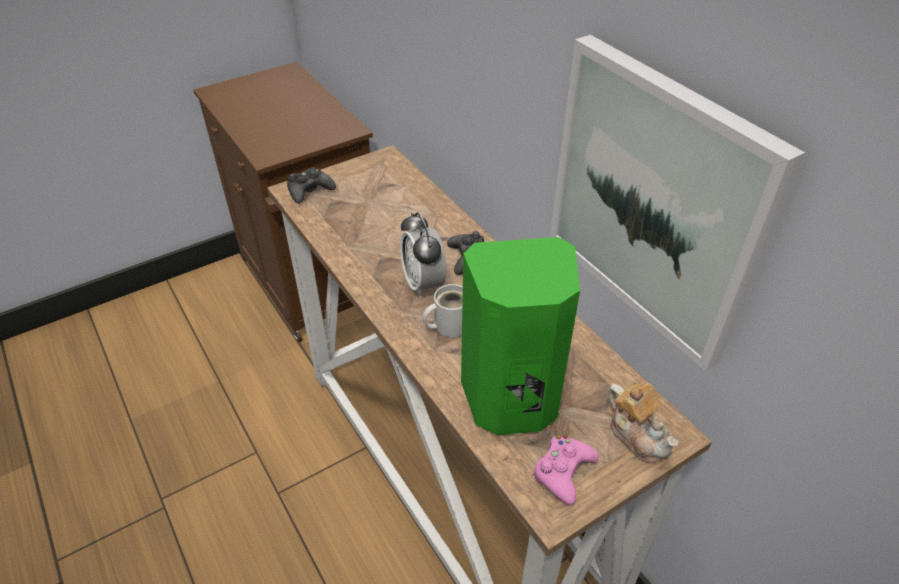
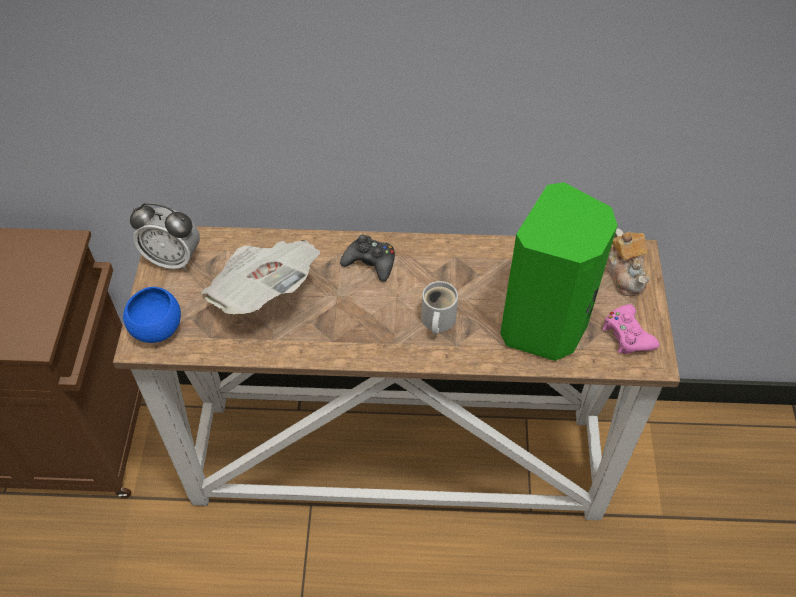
camera: 55 degrees left, 10 degrees up
black game controller [287,167,336,204] -> blue bowl [123,287,181,343]
alarm clock [400,212,447,298] -> alarm clock moved to [130,203,200,270]
picture [550,35,805,371] -> none
teapot [608,383,679,463] -> teapot turned 75 degrees clockwise [606,228,649,296]
none -> newspaper [201,240,320,314]

